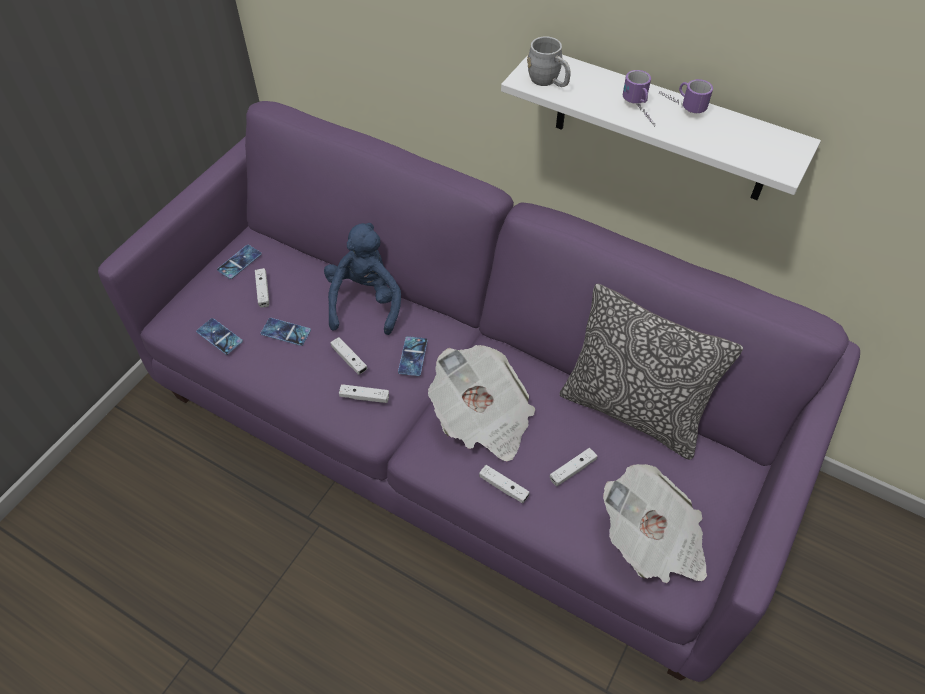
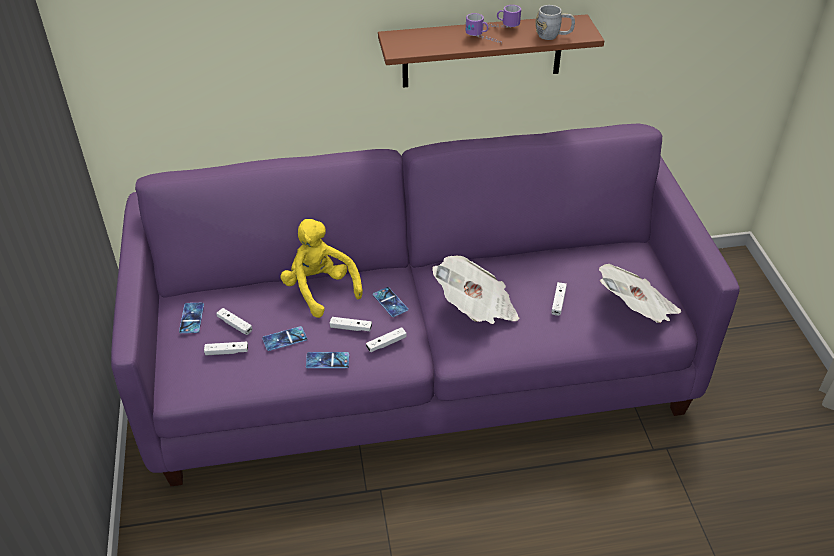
camera: 40 degrees left, 10 degrees down
phone [196,318,243,355] -> phone moved to [306,352,349,368]
blue plush toy [324,223,401,335] -> yellow plush toy [280,219,363,318]
white game controller [479,465,529,503] -> white game controller moved to [204,342,248,355]
white shelf [501,55,821,200] -> brown shelf [378,14,604,88]
grey mug [527,36,571,87] -> grey mug moved to [536,5,575,40]
pillow [560,284,743,460] -> none

